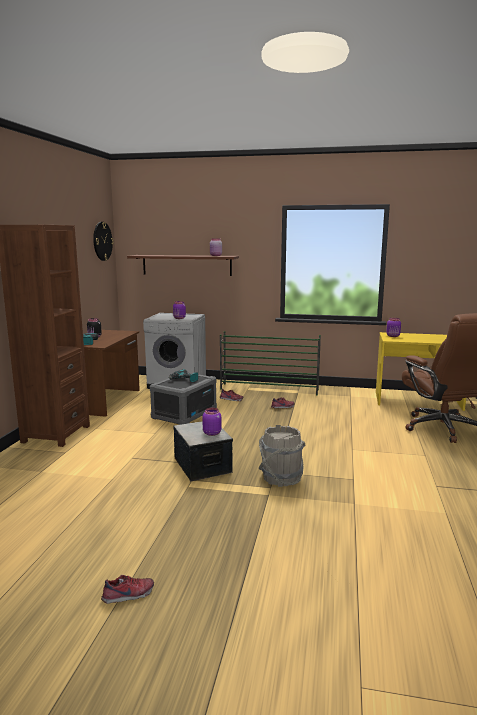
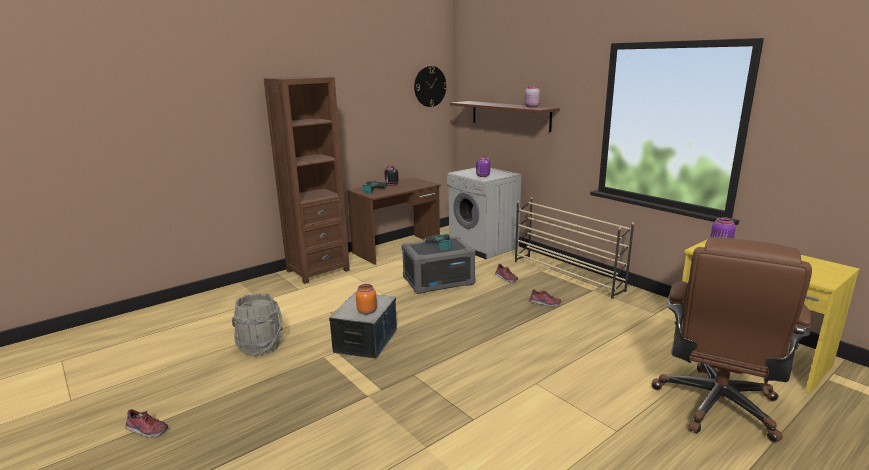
camera: 40 degrees right, 5 degrees up
purple jar [202,408,221,436] -> orange jar [356,284,377,315]
green shoe rack [220,331,321,395] -> beige shoe rack [515,197,634,300]
grey bucket [259,425,305,487] -> grey bucket moved to [232,293,283,356]

